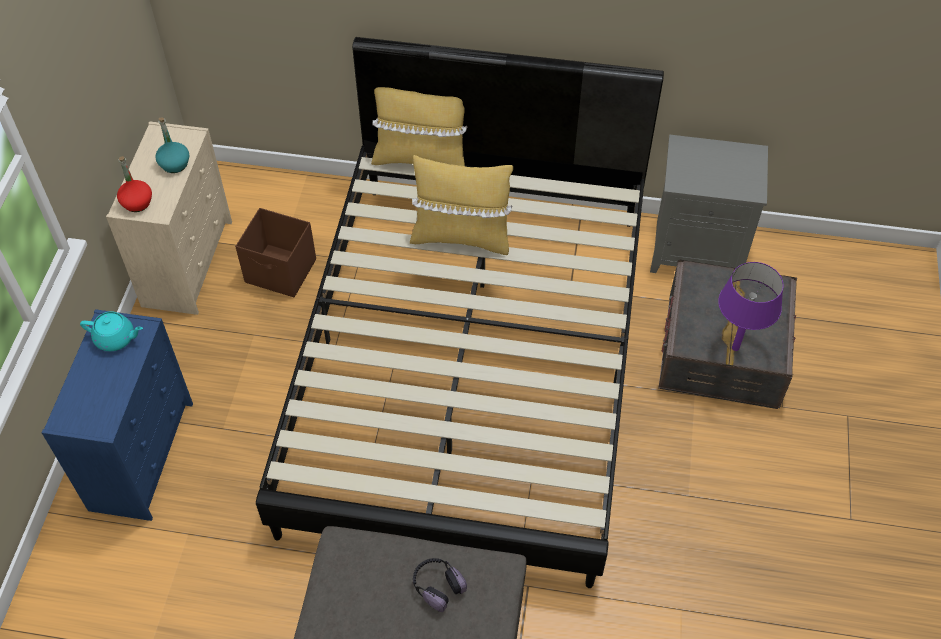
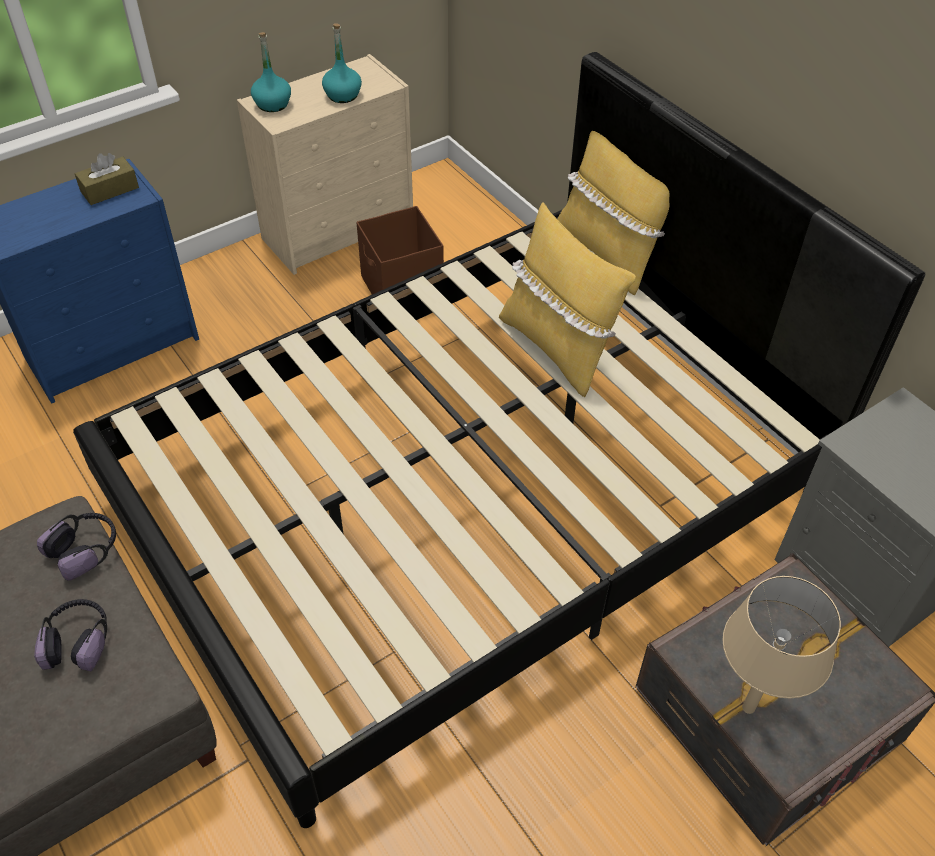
camera: 45 degrees right, 5 degrees down
turquoise teapot [80,311,143,351] -> brown tissue box [75,153,139,205]
red bottle [117,156,152,212] -> turquoise bottle [251,32,291,112]
purple table lamp [718,262,783,351] -> beige table lamp [723,576,841,714]
none -> headphones [37,513,116,581]

